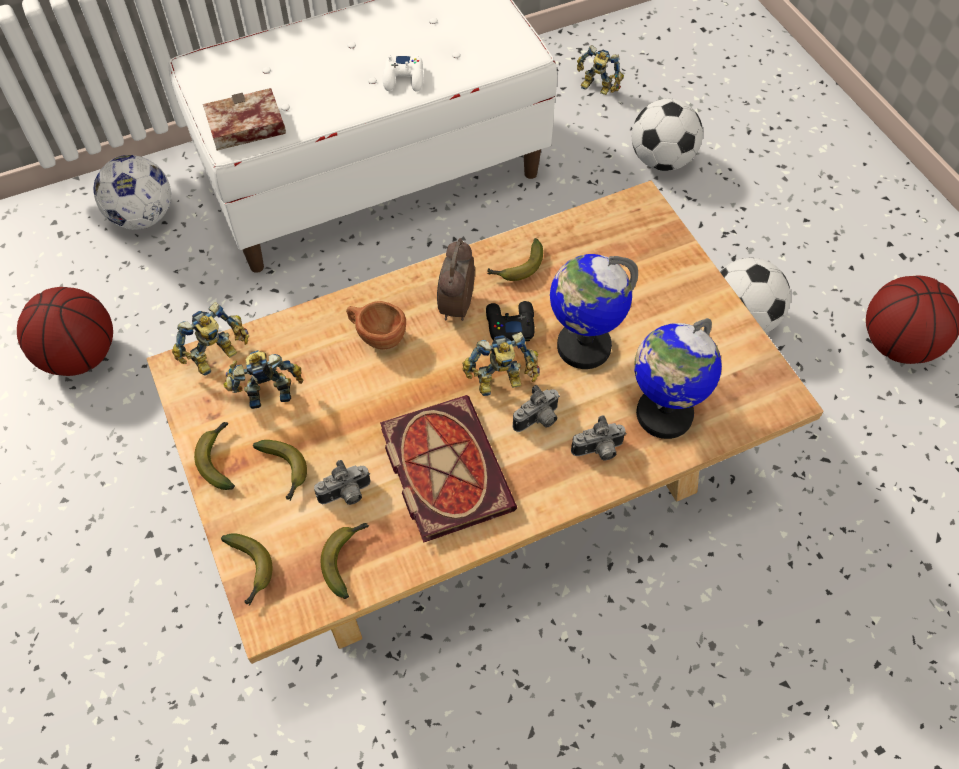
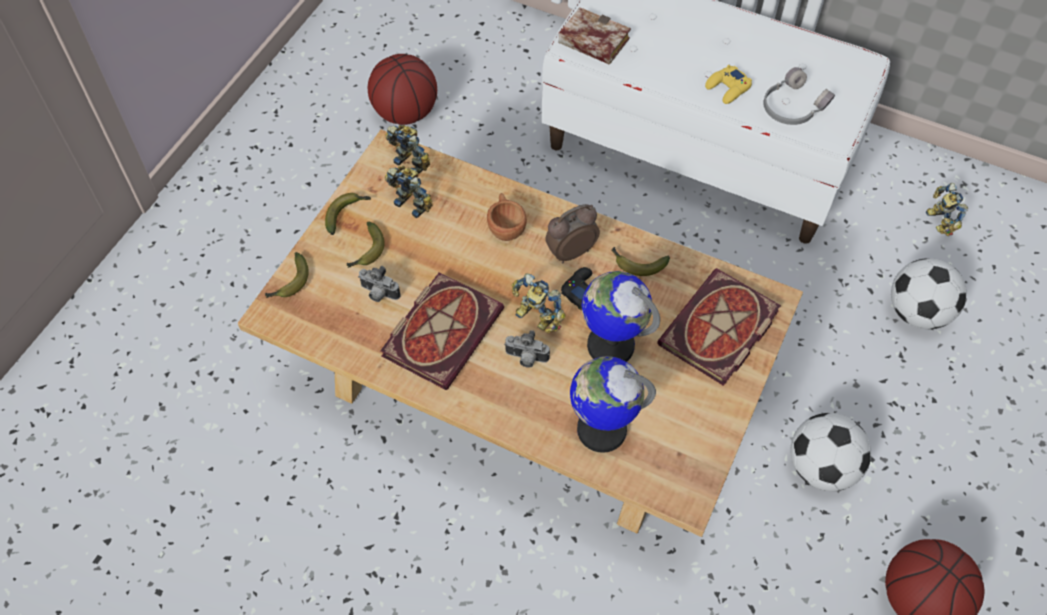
camera: 50 degrees right, 0 degrees up
football [93,155,171,230] -> none
toy robot [172,302,249,376] -> toy robot turned 150 degrees counterclockwise [385,125,430,174]
banana [321,523,369,599] -> none
white game controller [383,55,423,92] -> yellow game controller [705,65,752,104]
camera [571,415,627,460] -> none
none -> book [657,268,781,386]
none -> grey headphones [763,67,835,125]

